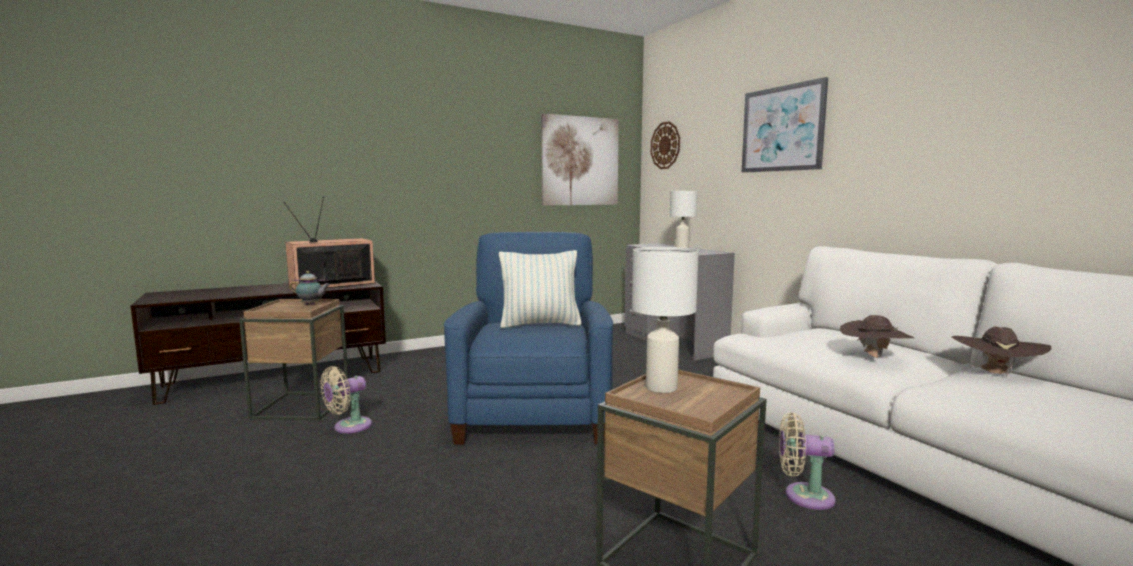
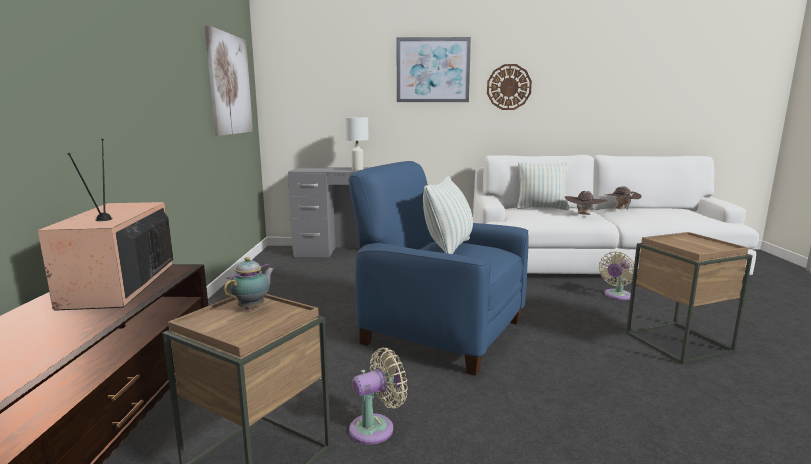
camera: 60 degrees left, 5 degrees up
beige fan [320,366,372,433] -> beige fan turned 105 degrees counterclockwise [349,348,408,445]
white table lamp [632,247,699,393] -> none
wall clock [651,121,680,169] -> wall clock moved to [487,64,532,110]
none -> pillow [517,162,569,210]

